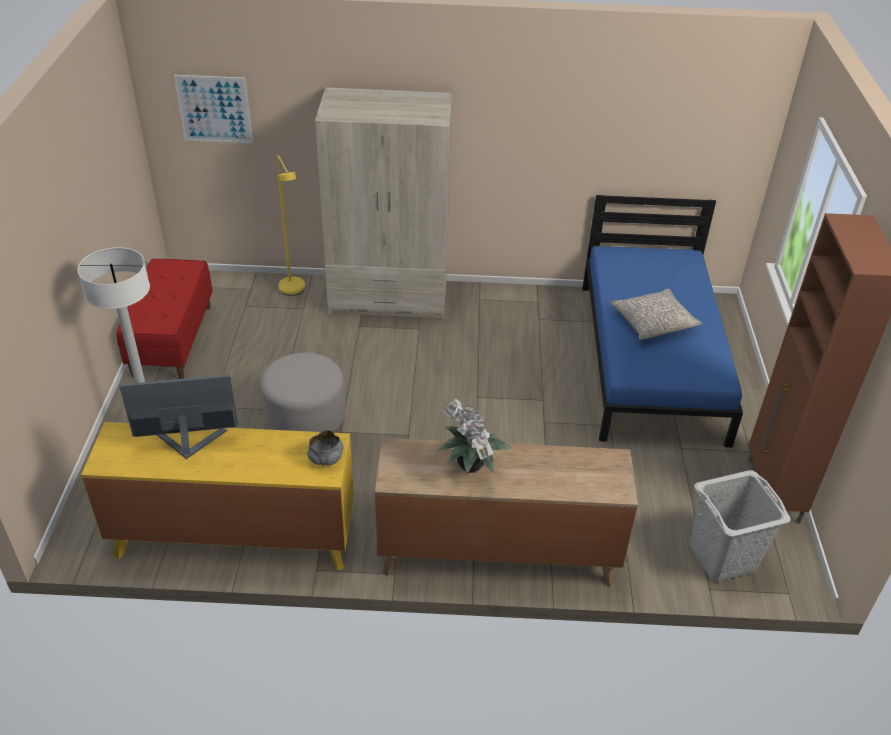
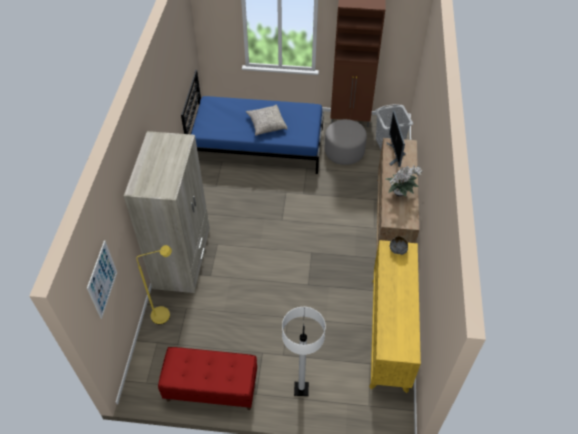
camera: 85 degrees left, 10 degrees up
monitor [120,375,238,459] -> monitor moved to [386,110,406,167]
grey ottoman [260,353,346,432] -> grey ottoman moved to [325,119,367,165]

